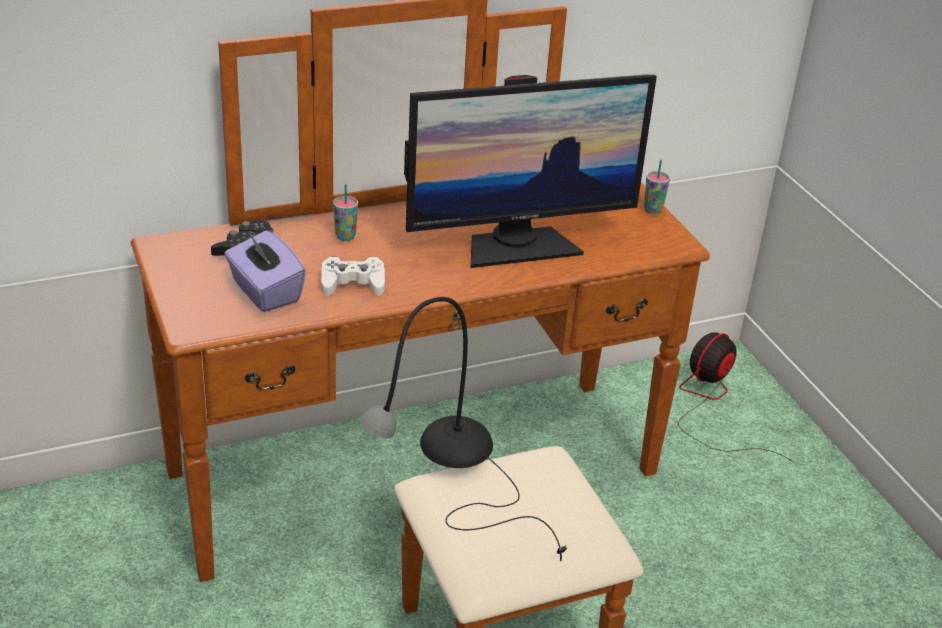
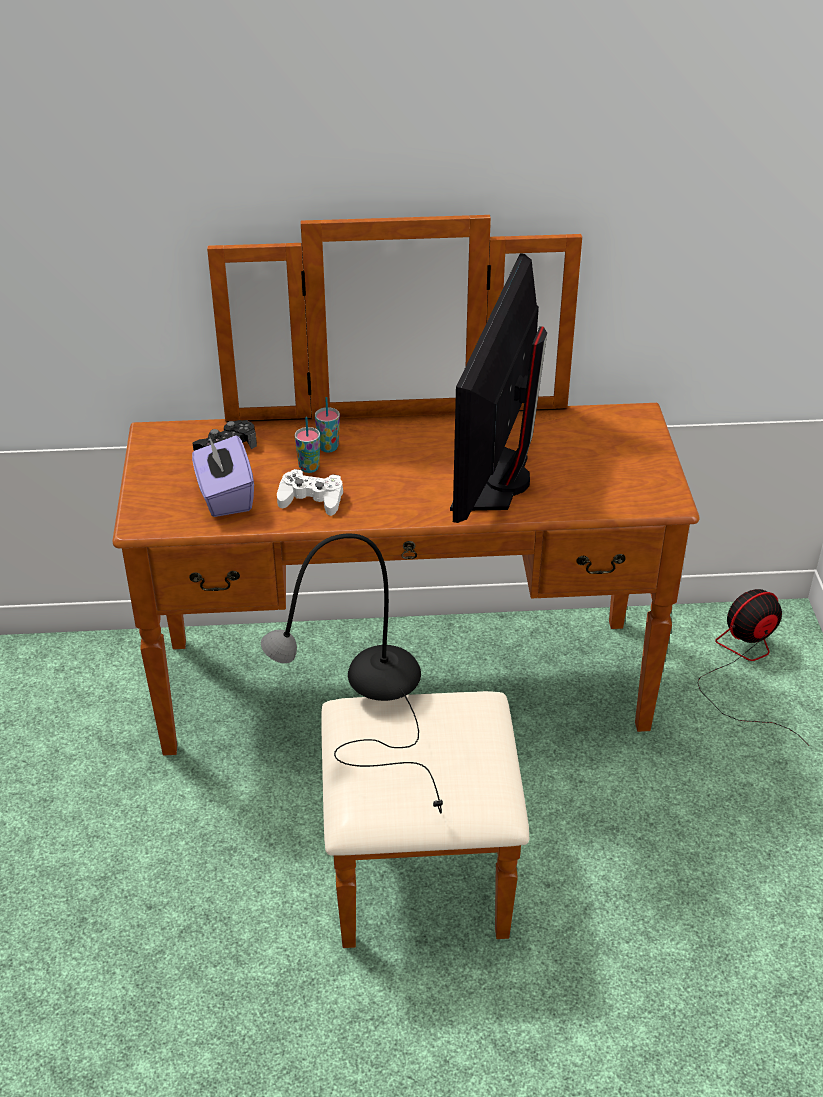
camera: 20 degrees right, 5 degrees up
monitor [404,74,657,268] -> monitor turned 105 degrees clockwise [450,253,547,523]
cup [644,159,670,214] -> cup moved to [295,417,320,473]

